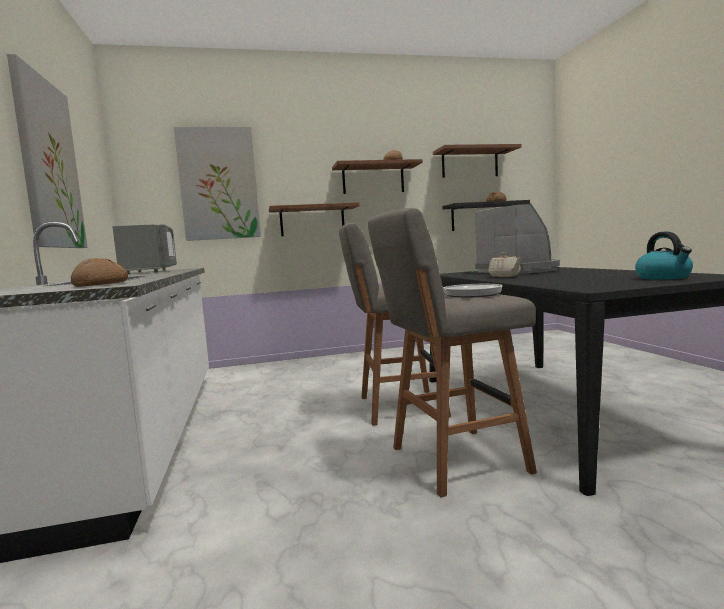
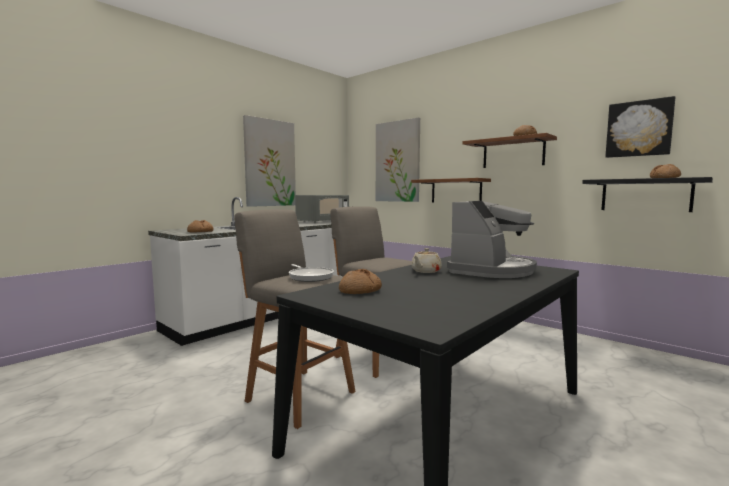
camera: 55 degrees right, 0 degrees up
brown shelf [433,144,522,178] -> picture [605,96,675,158]
kettle [635,231,693,280] -> none
none -> bread [339,269,382,294]

